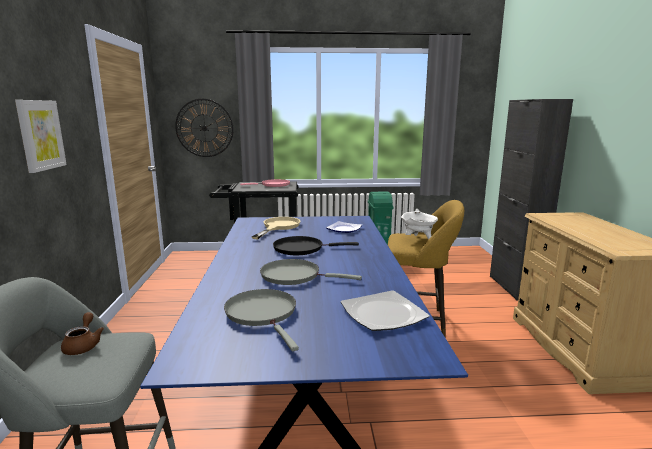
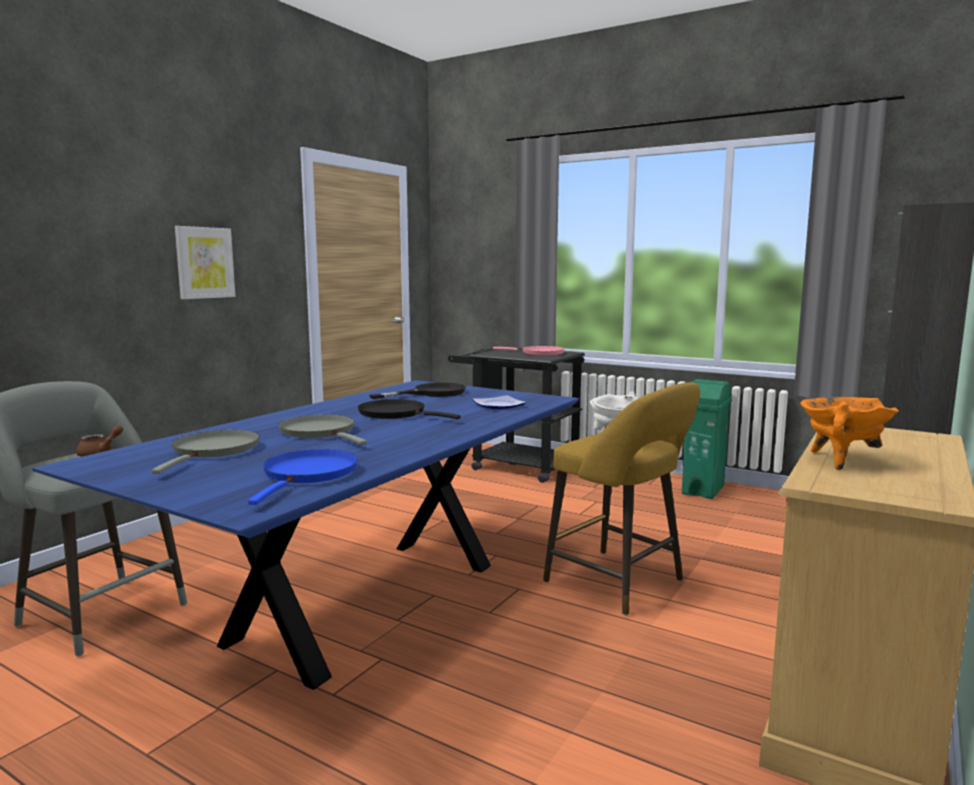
camera: 35 degrees right, 5 degrees down
wall clock [175,99,234,157] -> none
beige frying pan [251,217,301,239] -> black frying pan [369,382,466,399]
plate [341,290,430,331] -> blue frying pan [248,449,358,505]
none -> orange cooking pot [800,397,899,470]

